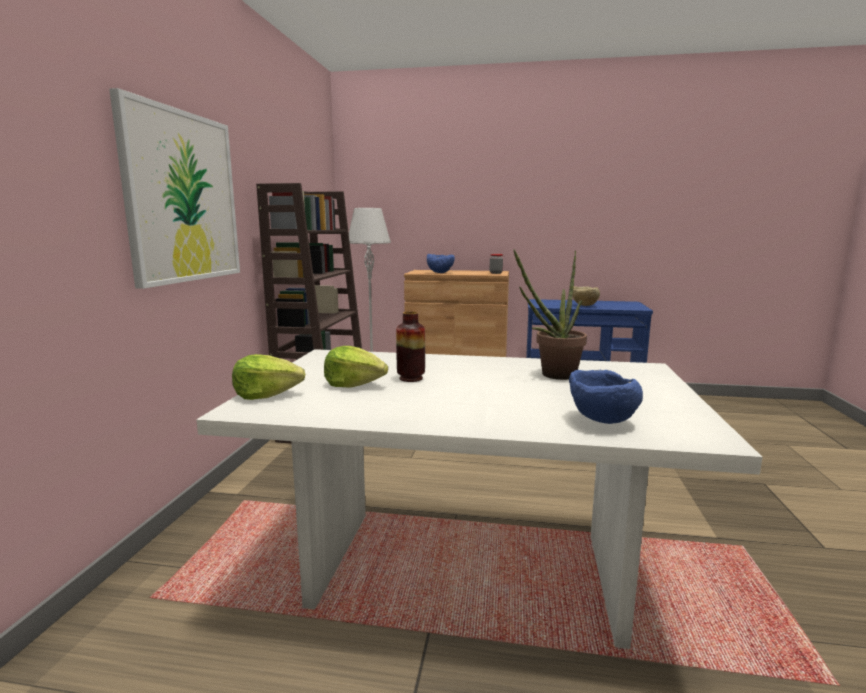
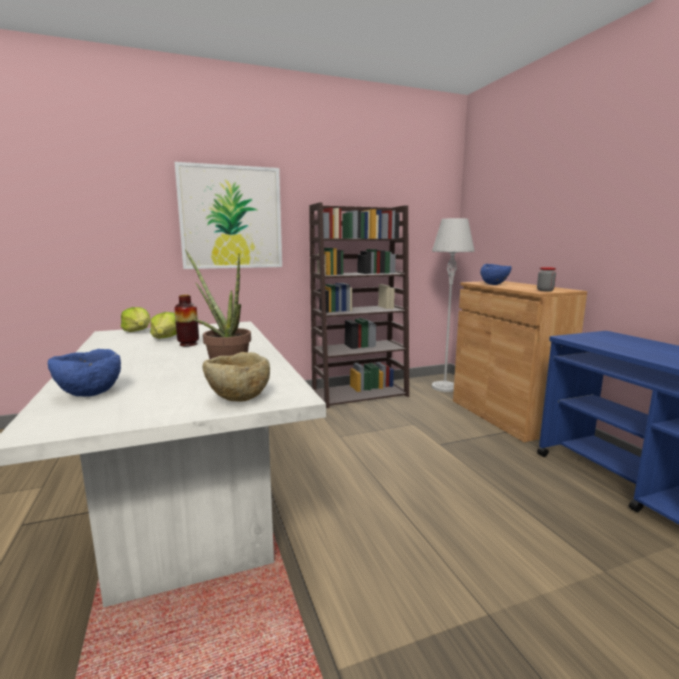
camera: 60 degrees right, 0 degrees up
beige bowl [573,286,600,306] -> beige bowl moved to [202,352,270,401]

